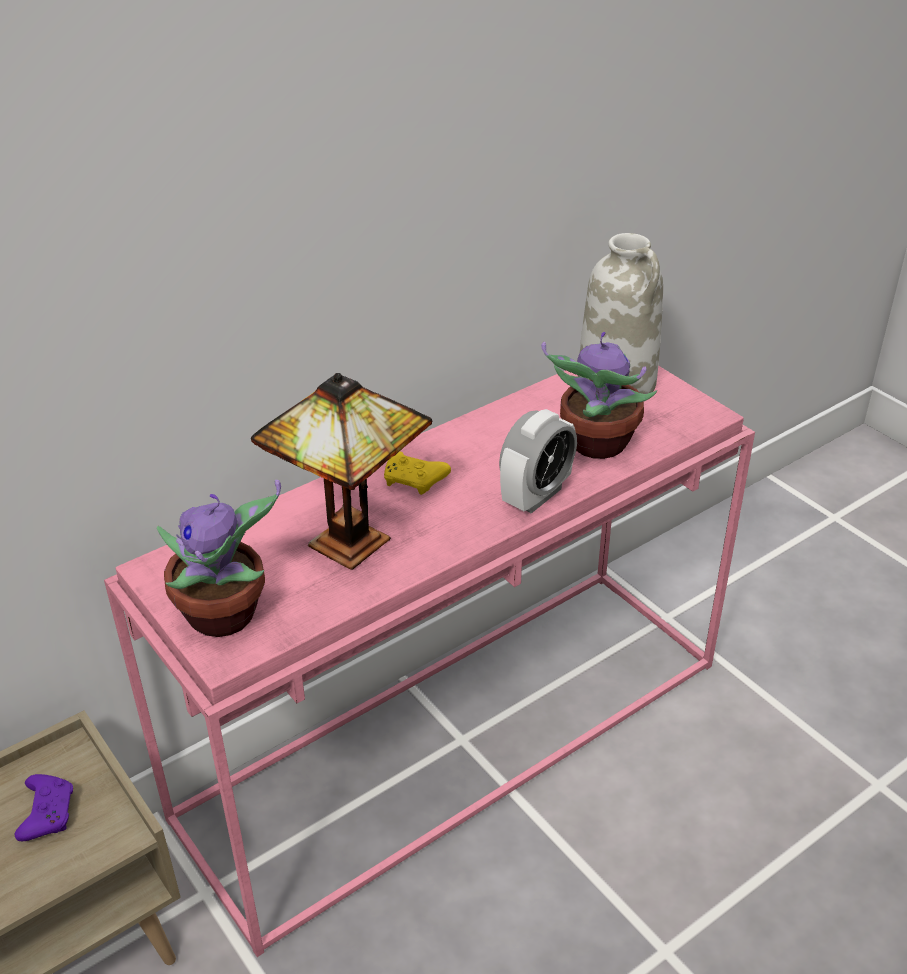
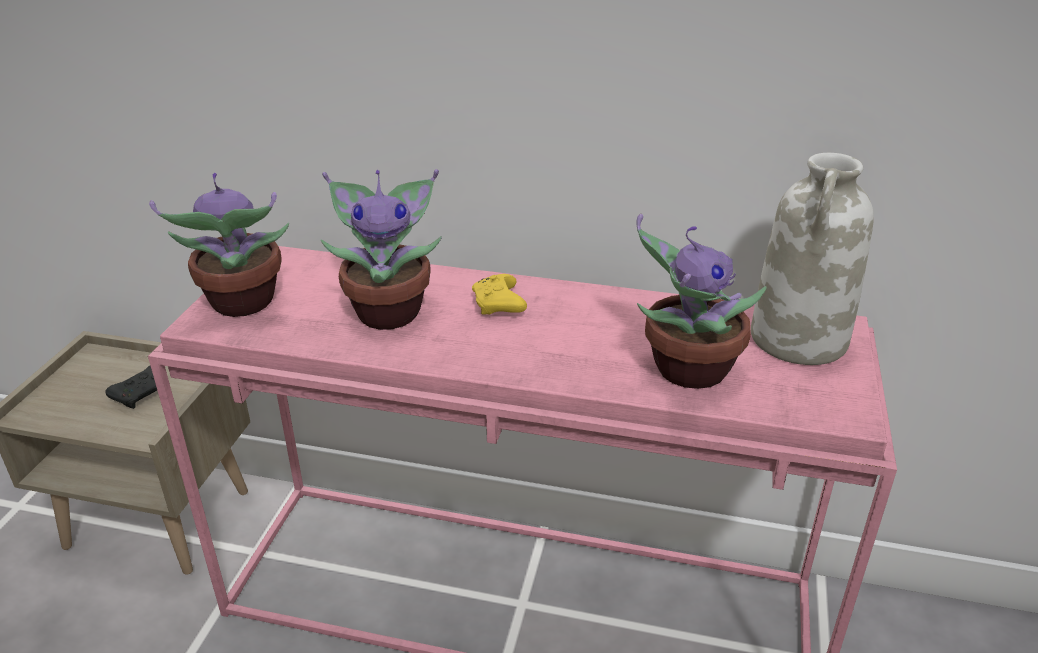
camera: 50 degrees right, 5 degrees down
purple game controller [14,774,73,841] -> black game controller [105,366,157,409]
table lamp [251,373,432,570] -> potted plant [321,169,442,330]
alarm clock [499,409,577,514] -> none

